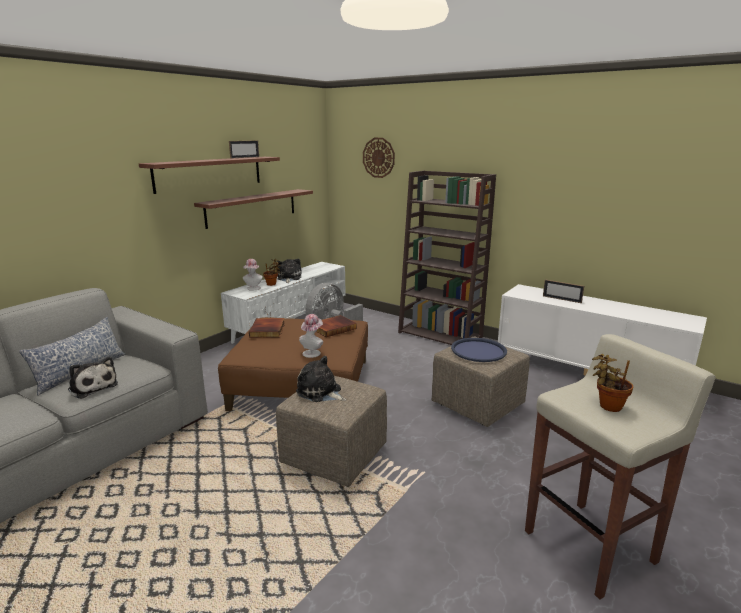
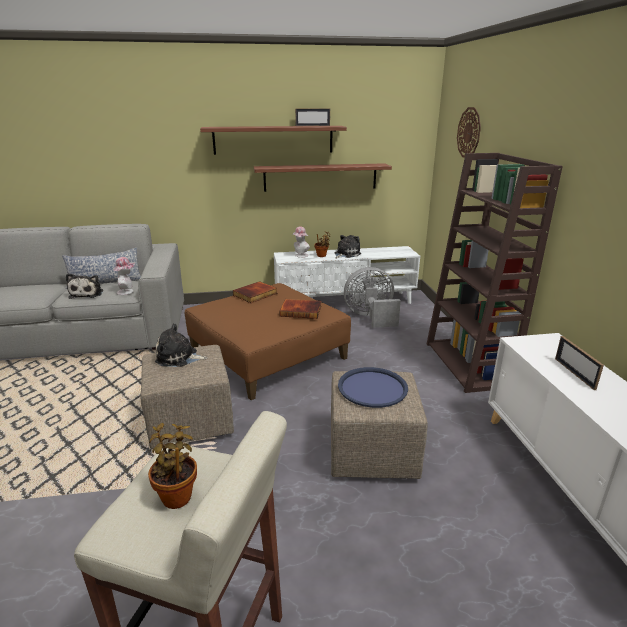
camera: 45 degrees right, 5 degrees up
plush toy [296,356,346,402] -> plush toy turned 75 degrees counterclockwise [155,323,208,367]
hat [299,314,323,358] -> hat moved to [113,257,135,295]

